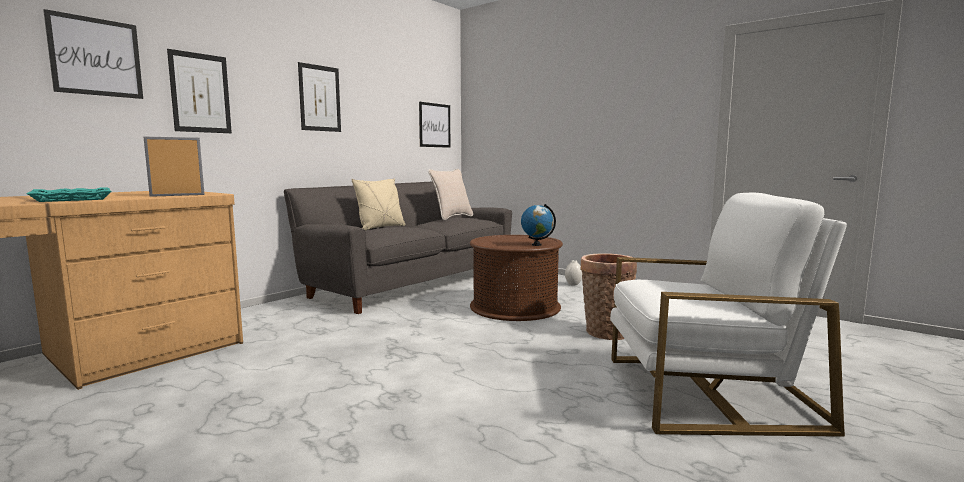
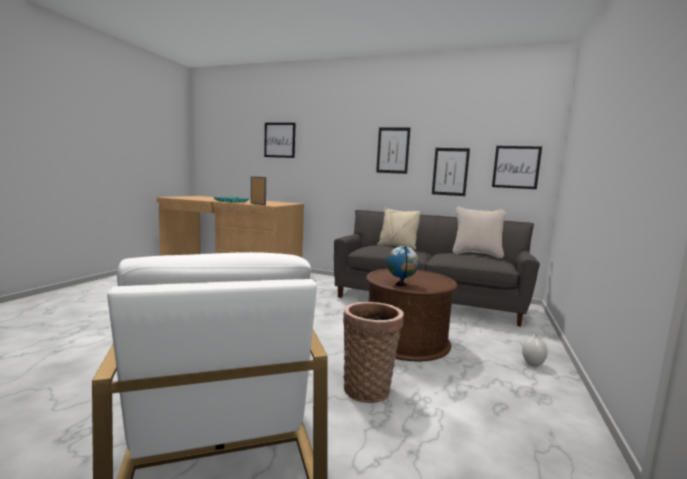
camera: 70 degrees right, 0 degrees up
picture [167,49,232,133] -> picture moved to [432,148,470,196]

